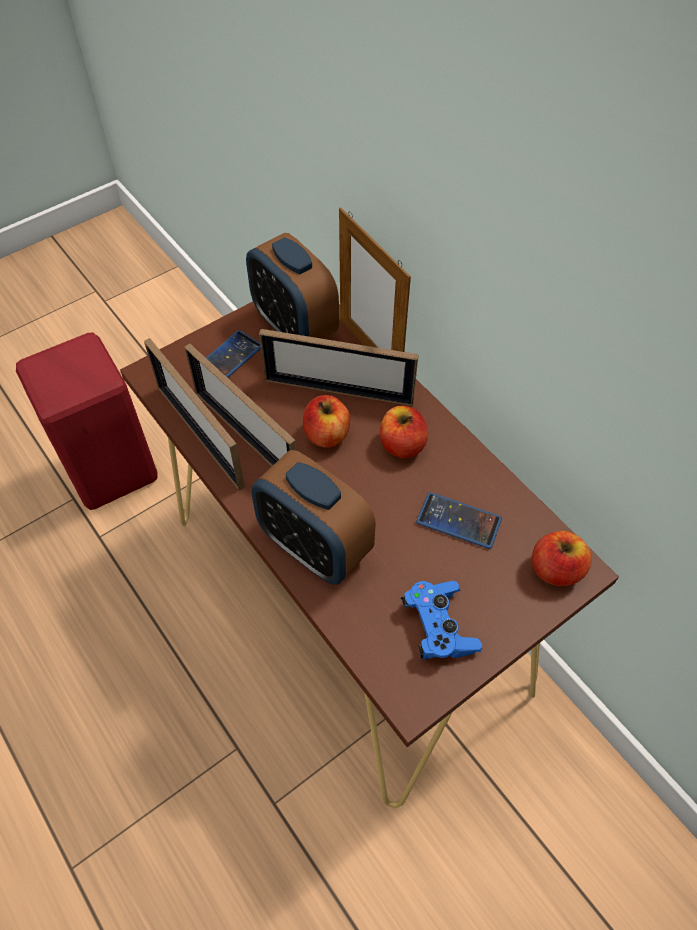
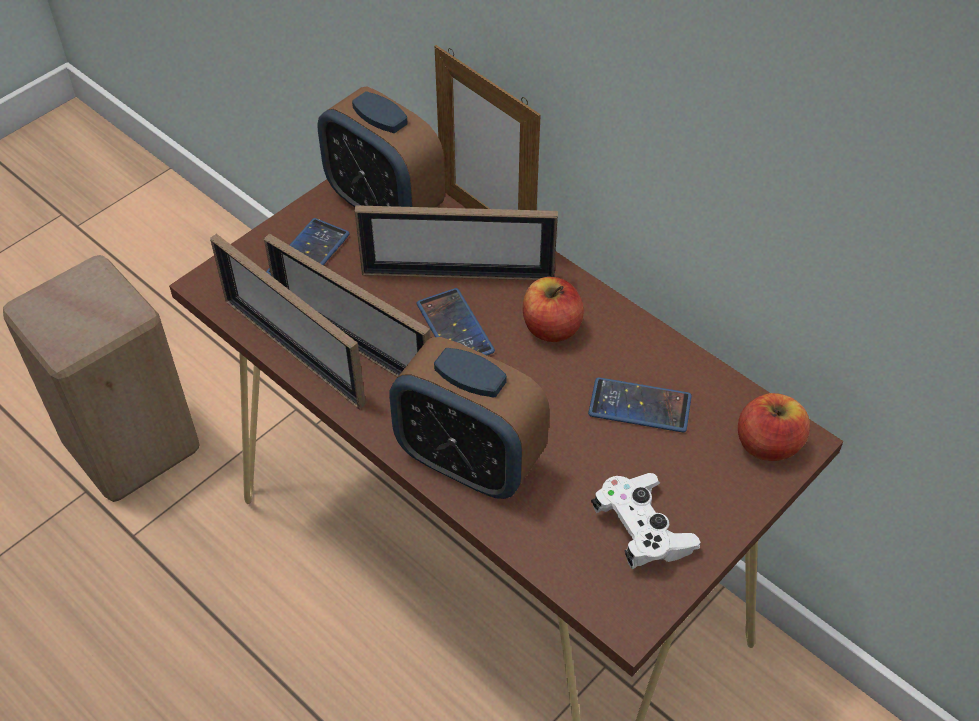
camera: 10 degrees left, 5 degrees down
red stool [16,332,157,510] -> beige stool [3,255,199,502]
apple [303,395,350,448] -> phone [417,288,495,355]
blue game controller [401,581,482,660] -> white game controller [591,473,700,569]

